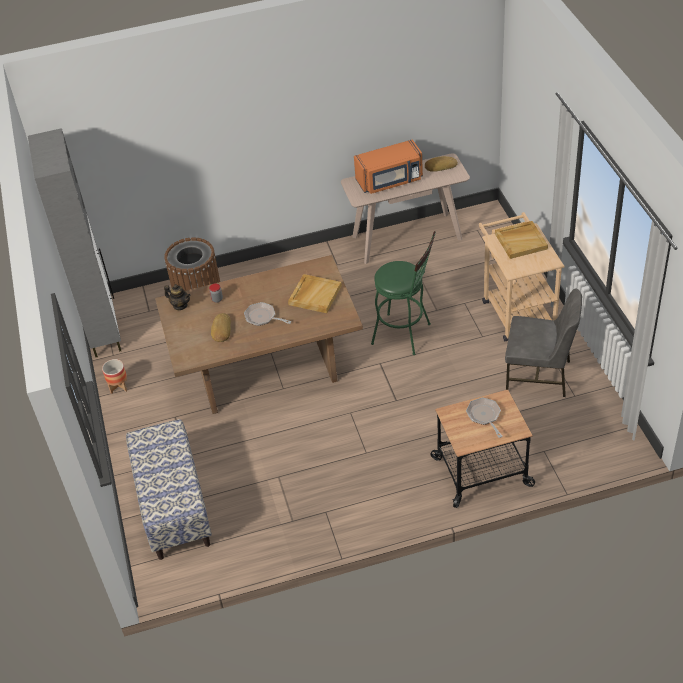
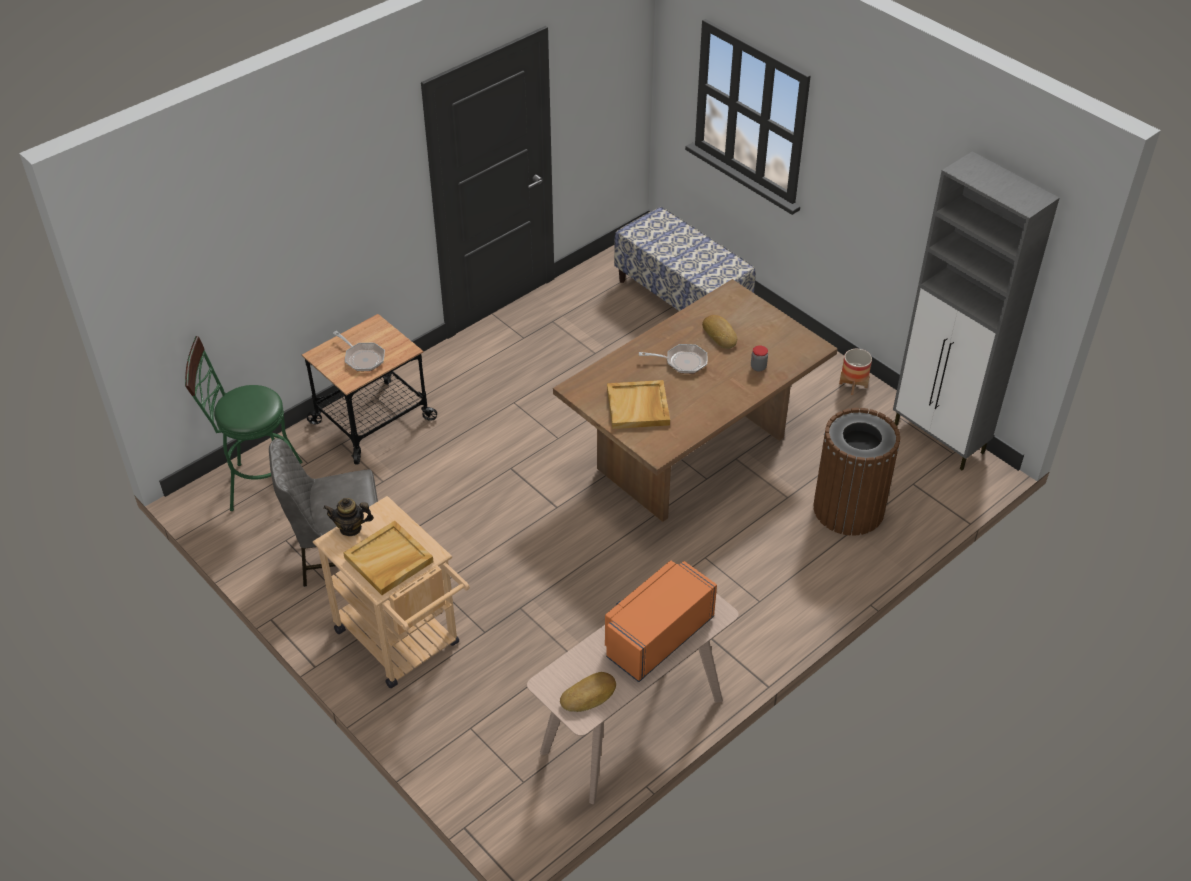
camera: 150 degrees right, 0 degrees up
teapot [164,284,190,310] -> teapot moved to [323,498,374,536]
green stool [371,231,436,355] -> green stool moved to [185,336,302,511]

